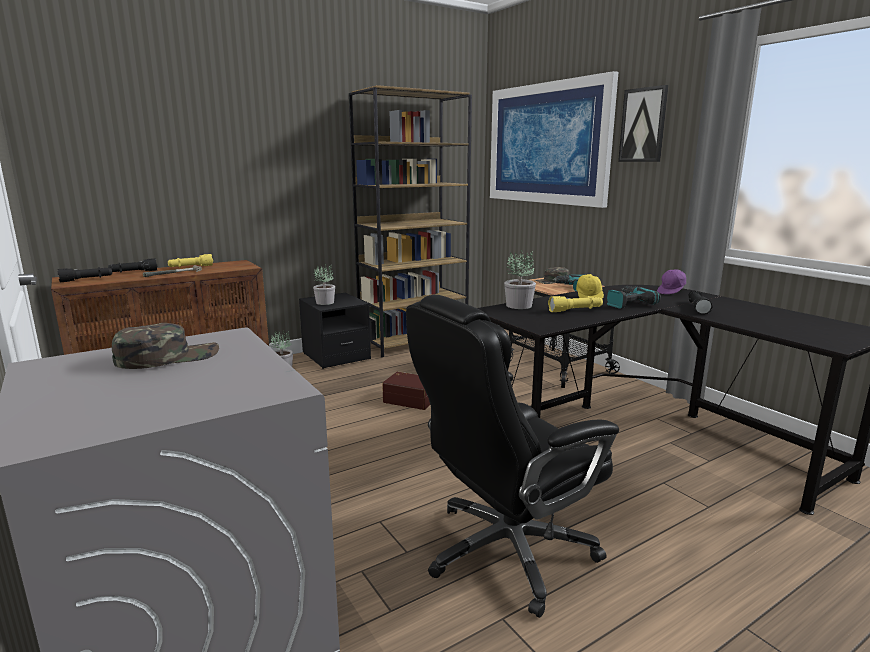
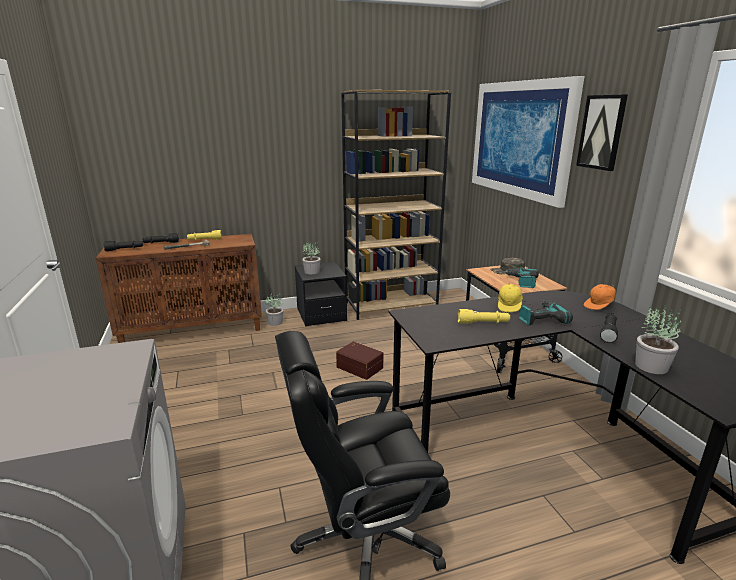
camera: 15 degrees right, 5 degrees up
green cap [112,323,219,369] -> none
potted plant [504,250,536,309] -> potted plant moved to [635,305,681,374]
purple cap [657,270,686,294] -> orange cap [584,284,616,310]

